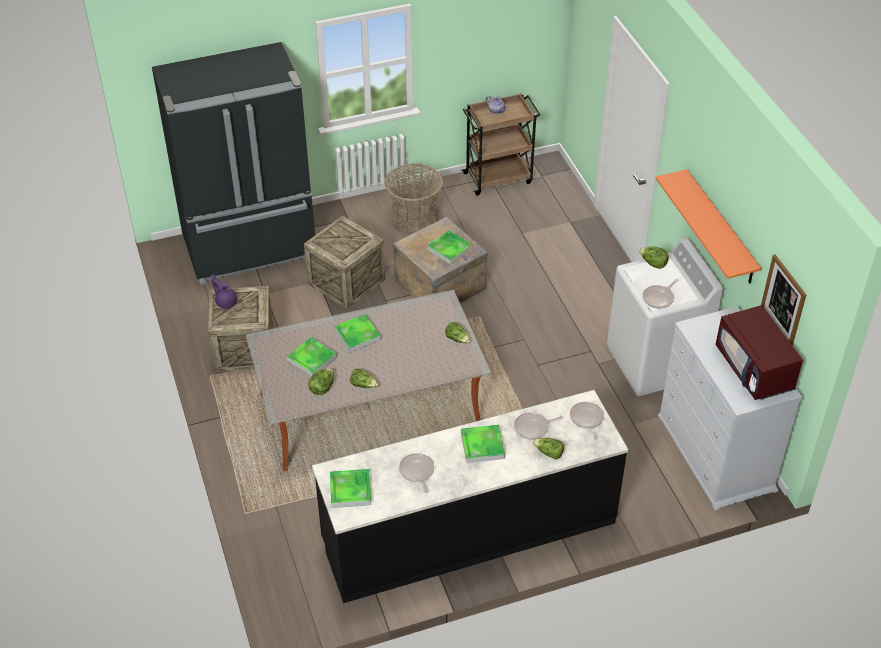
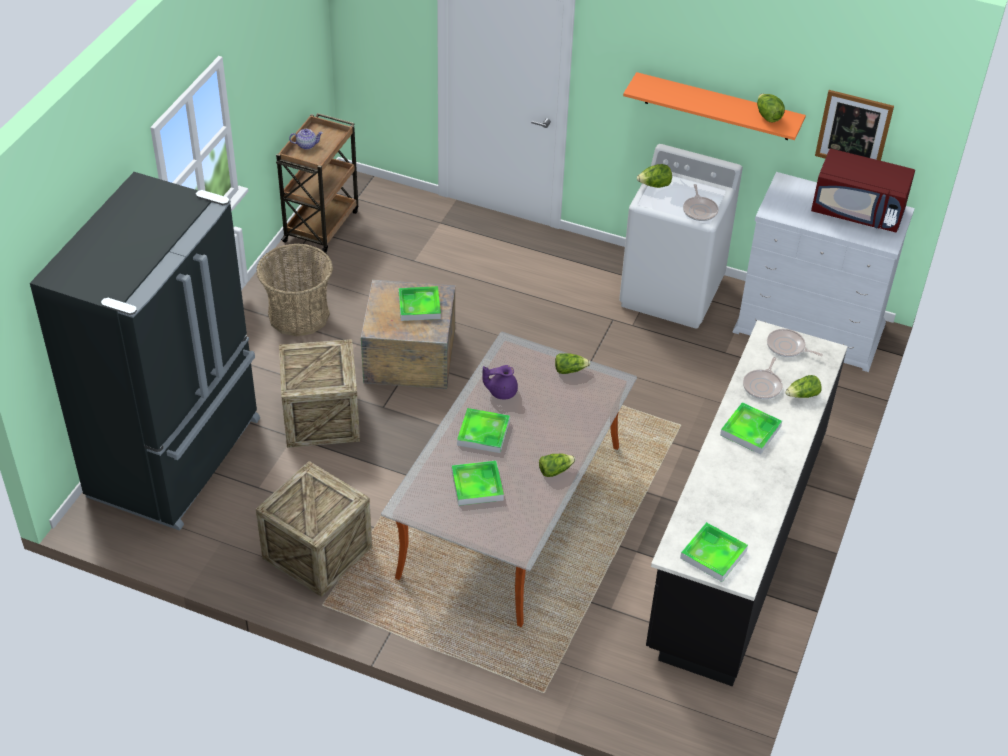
camera: 50 degrees left, 0 degrees up
purple teapot [211,274,237,309] -> purple teapot moved to [482,365,518,400]
lettuce [308,368,334,395] -> lettuce moved to [757,94,785,122]
frying pan [399,453,434,494] -> none

